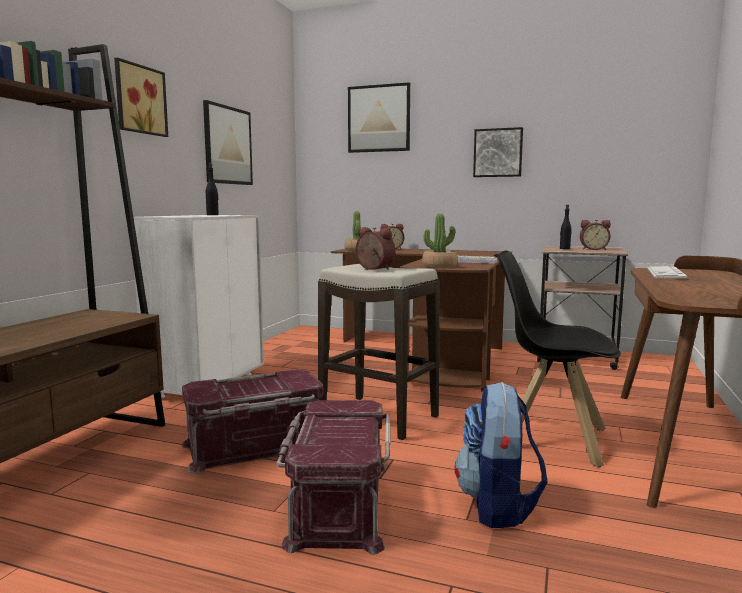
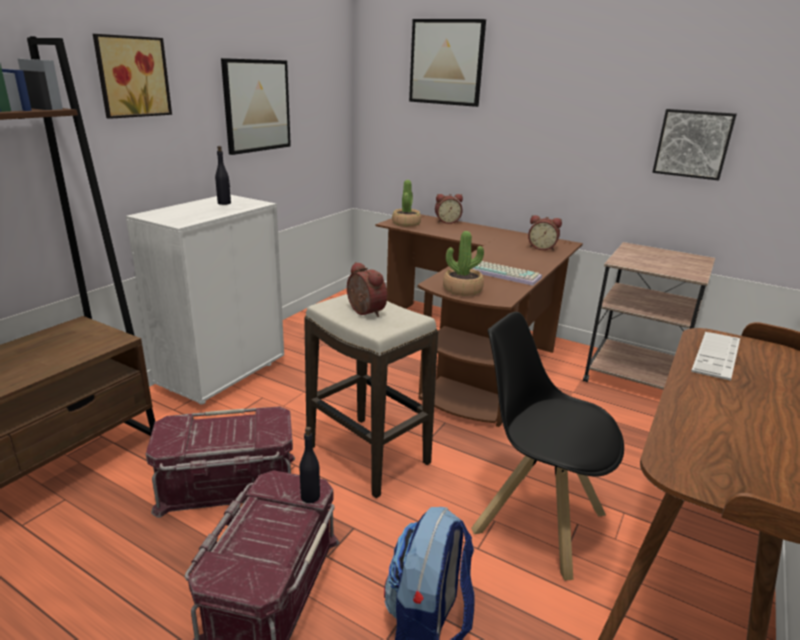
camera: 10 degrees right, 15 degrees up
picture [473,127,523,177] -> picture moved to [652,109,737,181]
black bottle [560,205,571,249] -> black bottle moved to [299,427,320,503]
alarm clock [580,220,611,250] -> alarm clock moved to [528,215,562,251]

